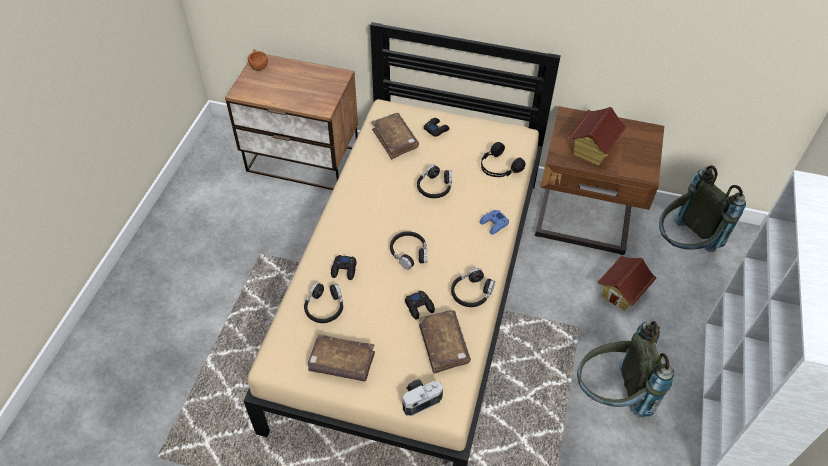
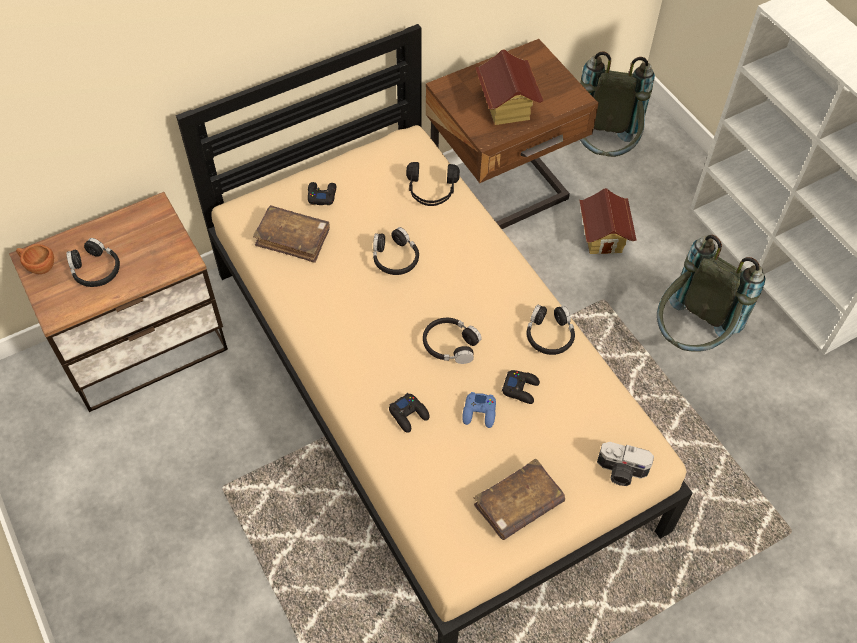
camera: 45 degrees left, 5 degrees up
black headphones [304,282,343,323] -> black headphones moved to [66,238,120,287]
camera [402,379,443,416] -> camera turned 90 degrees counterclockwise [597,442,654,486]
brown book [418,310,471,374] -> none
blue game controller [480,210,509,235] -> blue game controller moved to [462,392,496,428]

